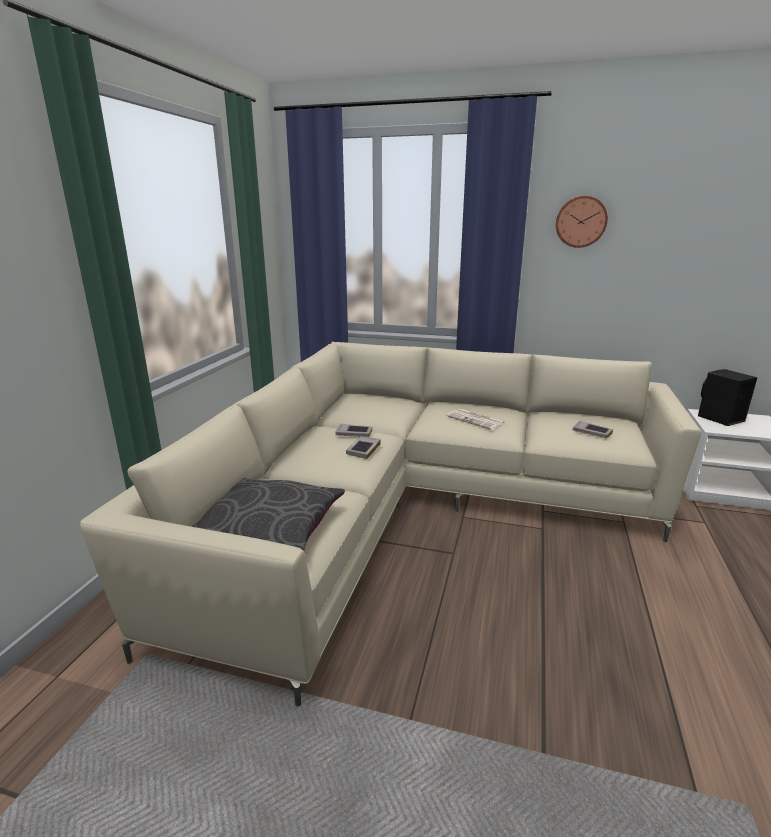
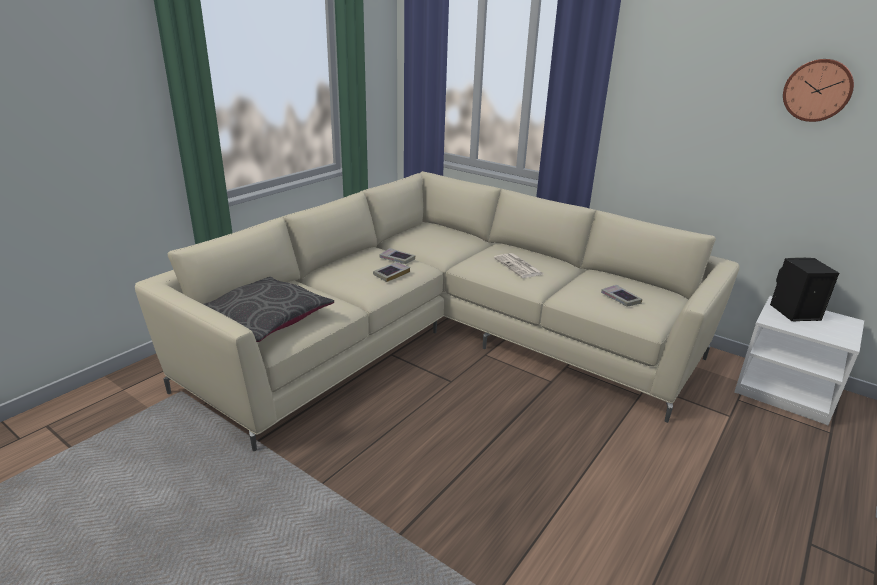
camera: 20 degrees right, 5 degrees up
wall clock [556,196,608,248] -> wall clock moved to [783,59,854,122]

